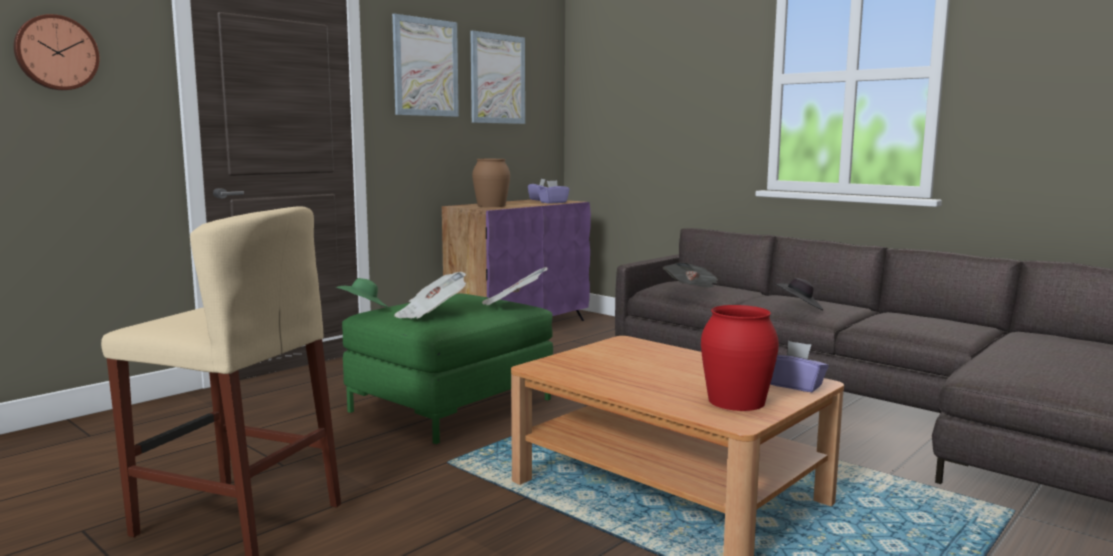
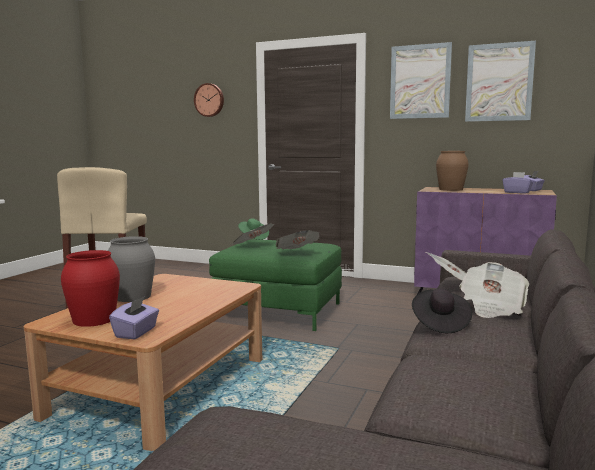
camera: 70 degrees right, 0 degrees up
none -> grey vase [108,236,155,302]
none -> newspaper [459,262,530,318]

